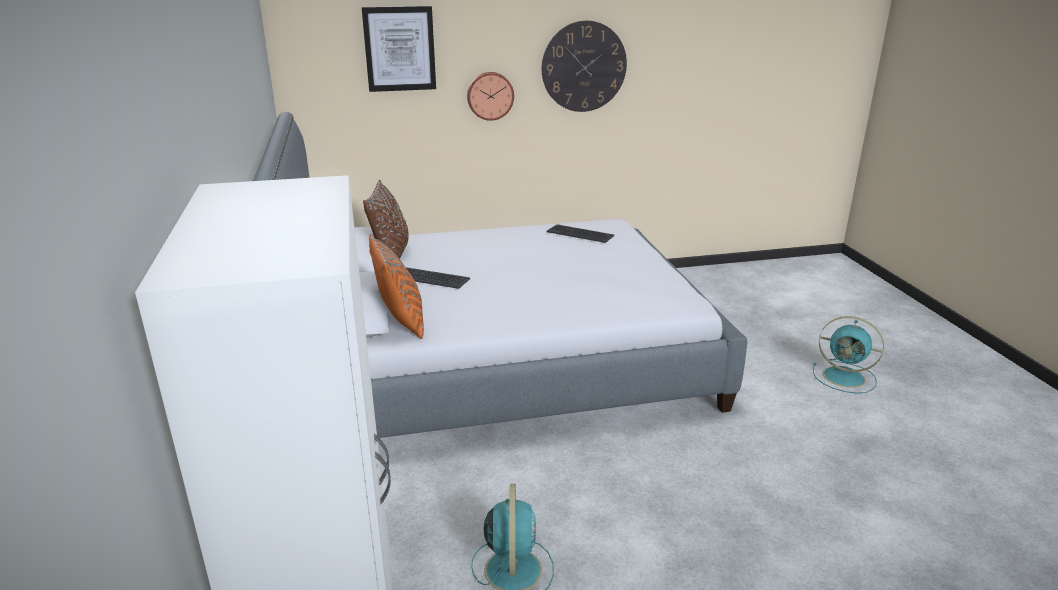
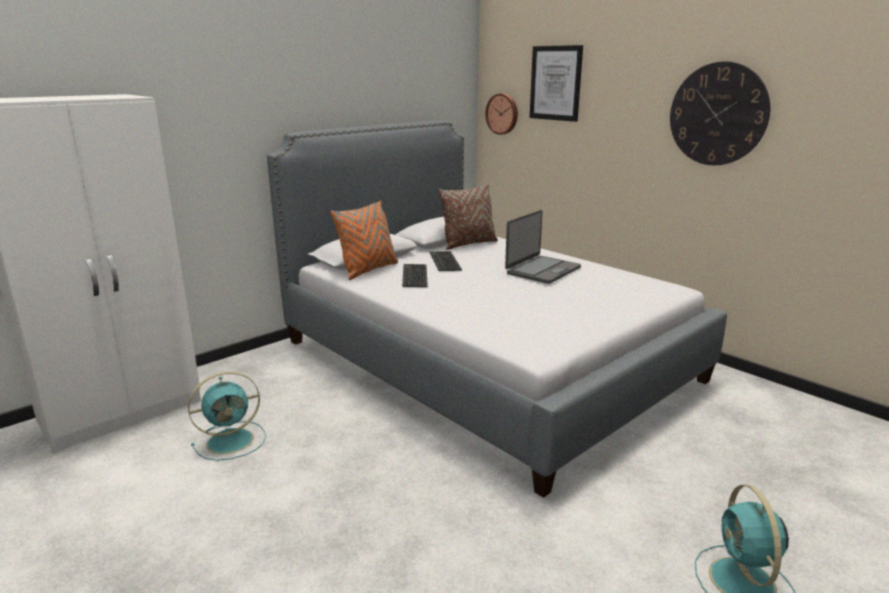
camera: 60 degrees right, 5 degrees down
wall clock [467,72,514,121] -> wall clock moved to [485,93,518,135]
keyboard [547,224,614,243] -> keyboard moved to [402,264,428,287]
none -> laptop [505,210,581,284]

